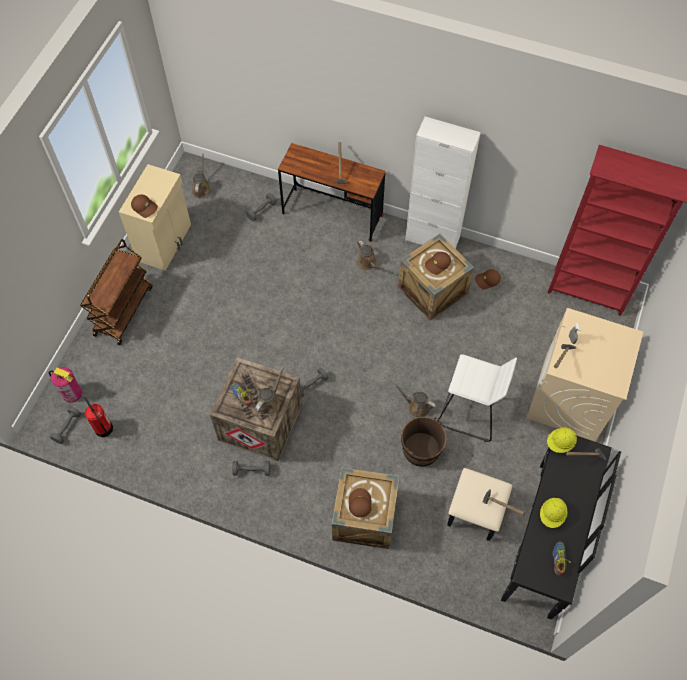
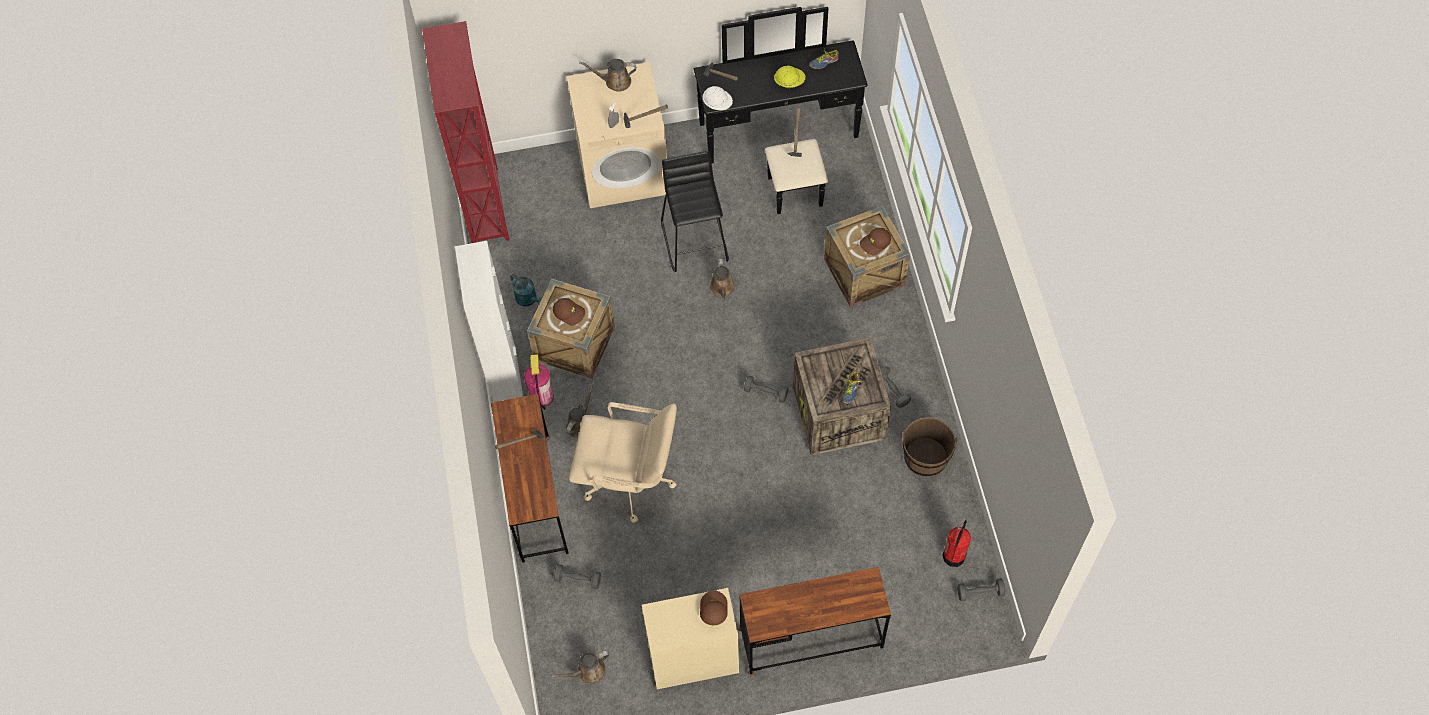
camera: 120 degrees left, 0 degrees up
fire extinguisher [49,367,82,403] -> fire extinguisher moved to [524,354,554,410]
brown cart [80,239,153,345] -> brown desk [738,567,891,675]
brown watering can [255,366,285,415] -> brown watering can moved to [579,59,636,92]
brown bucket [401,417,446,467] -> brown bucket moved to [903,417,957,477]
white stool [438,354,517,442] -> black stool [661,151,729,272]
brown cap [475,269,501,289] -> turquoise watering can [510,274,543,306]
yellow hard hat [547,428,577,453] -> white hard hat [703,86,733,110]
none -> beige office chair [569,402,677,523]

